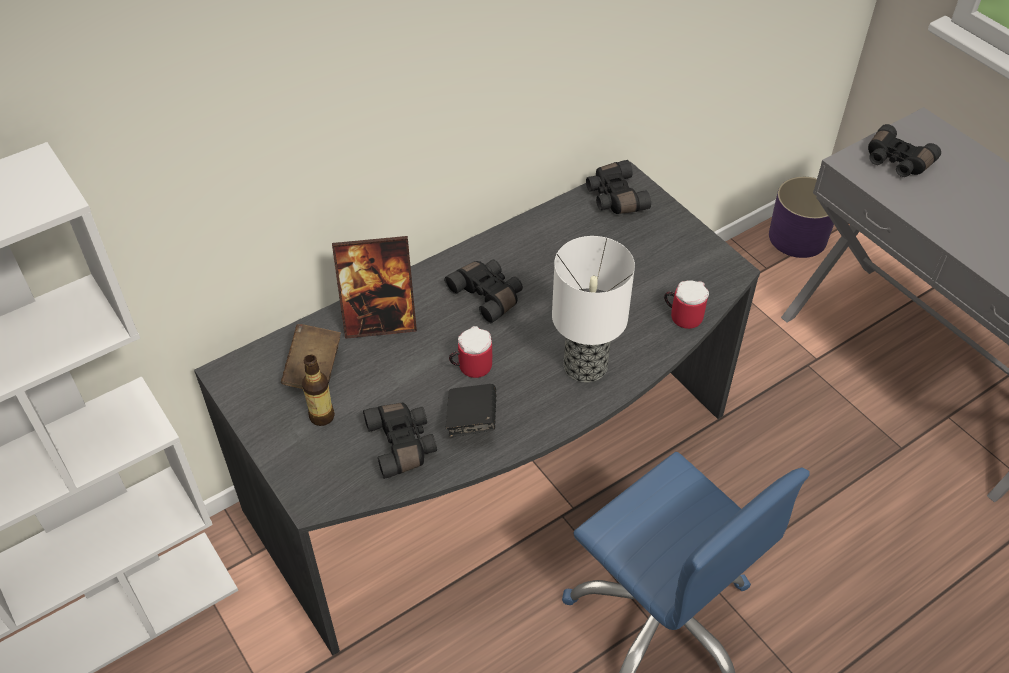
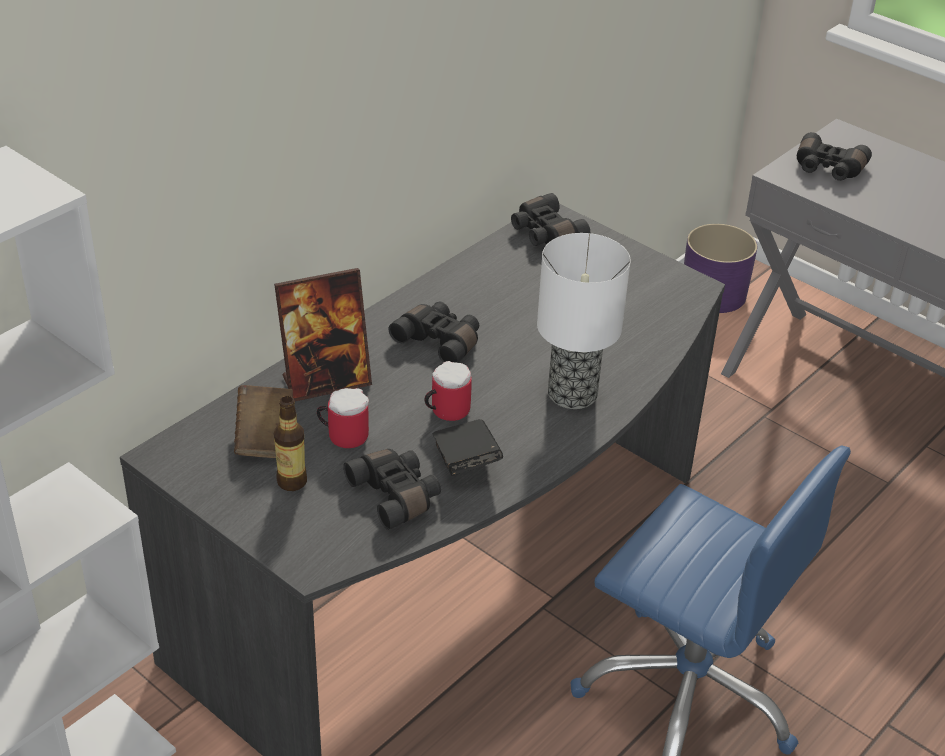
camera: 15 degrees left, 10 degrees down
mug [664,280,709,329] -> mug moved to [317,388,369,448]

